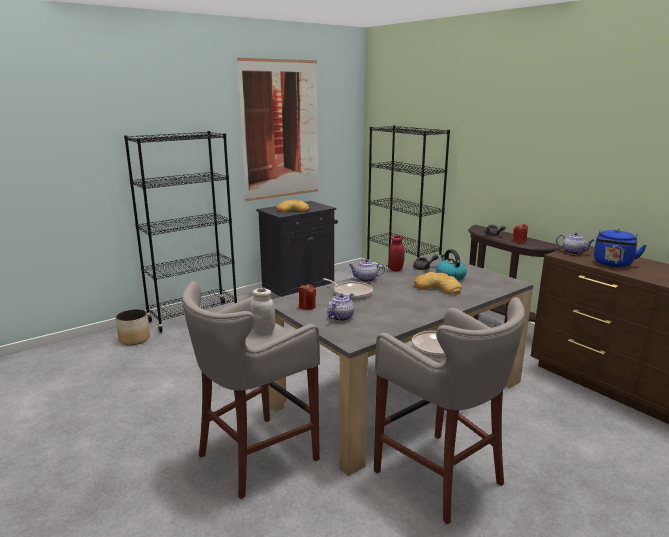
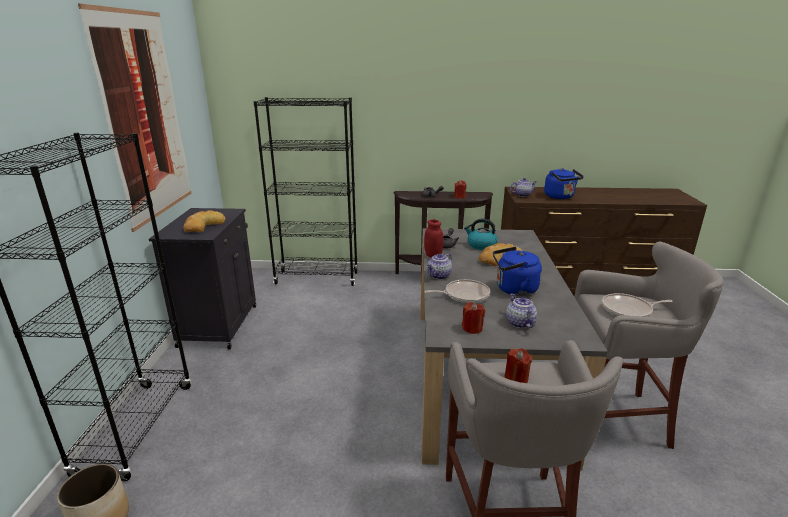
camera: 50 degrees left, 5 degrees up
white jar [250,288,275,336] -> red candle [504,348,532,383]
none -> blue kettle [493,247,542,296]

